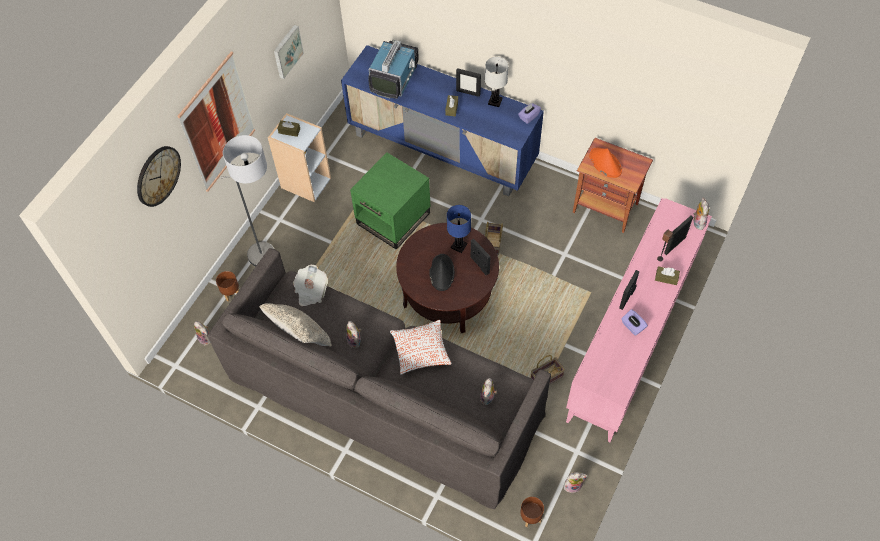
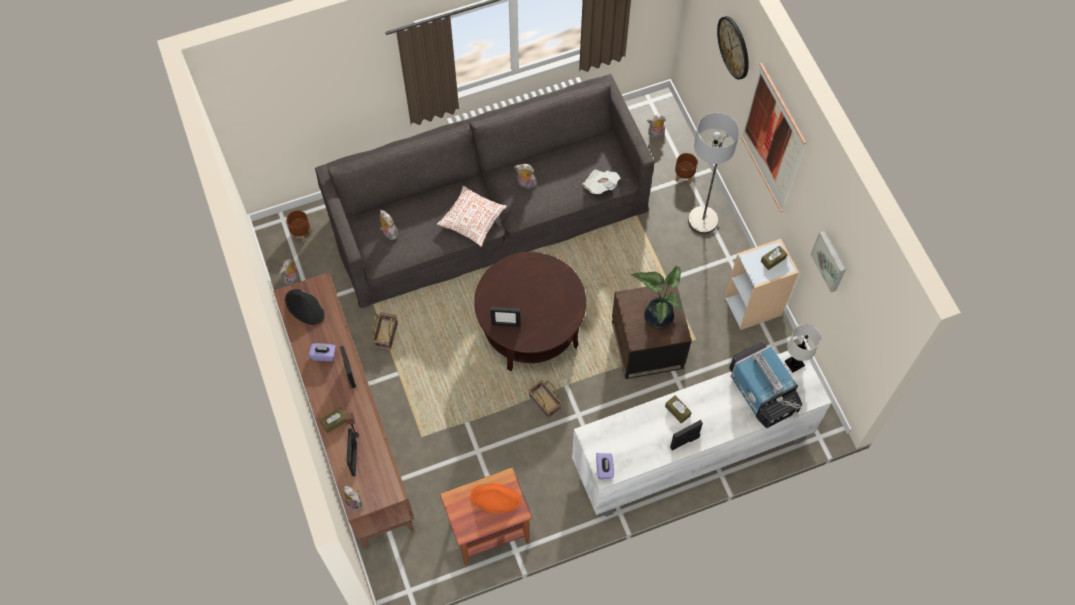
camera: 130 degrees right, 5 degrees up
beige pillow [260,303,332,346] -> none
blue tv stand [341,45,544,196] -> white tv stand [572,351,832,517]
green side table [350,152,430,250] -> brown side table [612,284,692,379]
black hat [429,254,455,291] -> black hat moved to [285,289,325,325]
blue table lamp [447,205,471,253] -> none
white table lamp [485,57,508,107] -> white table lamp moved to [785,324,821,372]
pink cabinet [566,198,712,442] -> brown cabinet [273,273,414,549]
none -> potted plant [631,266,683,329]

